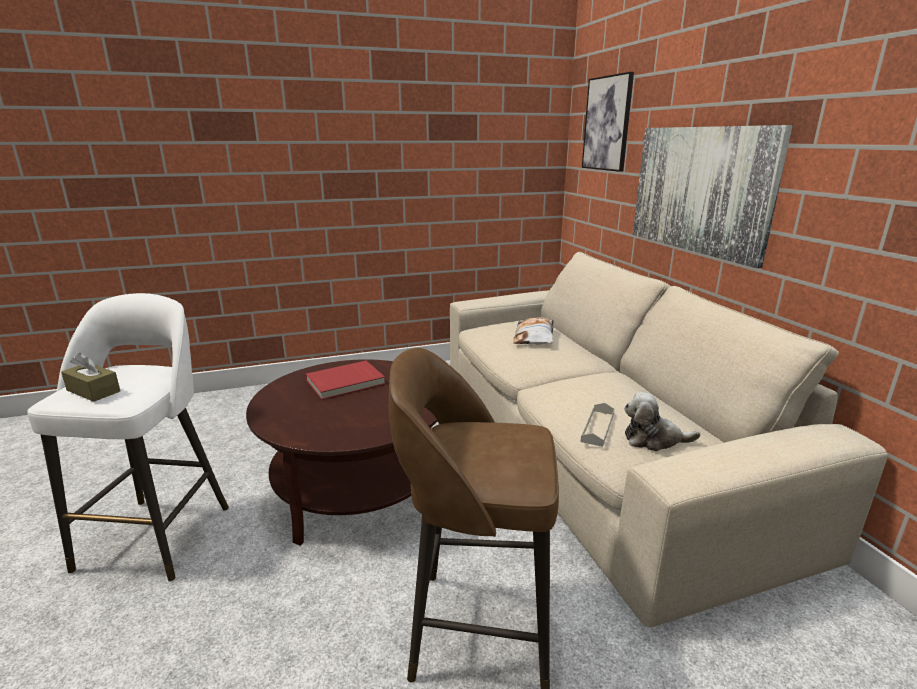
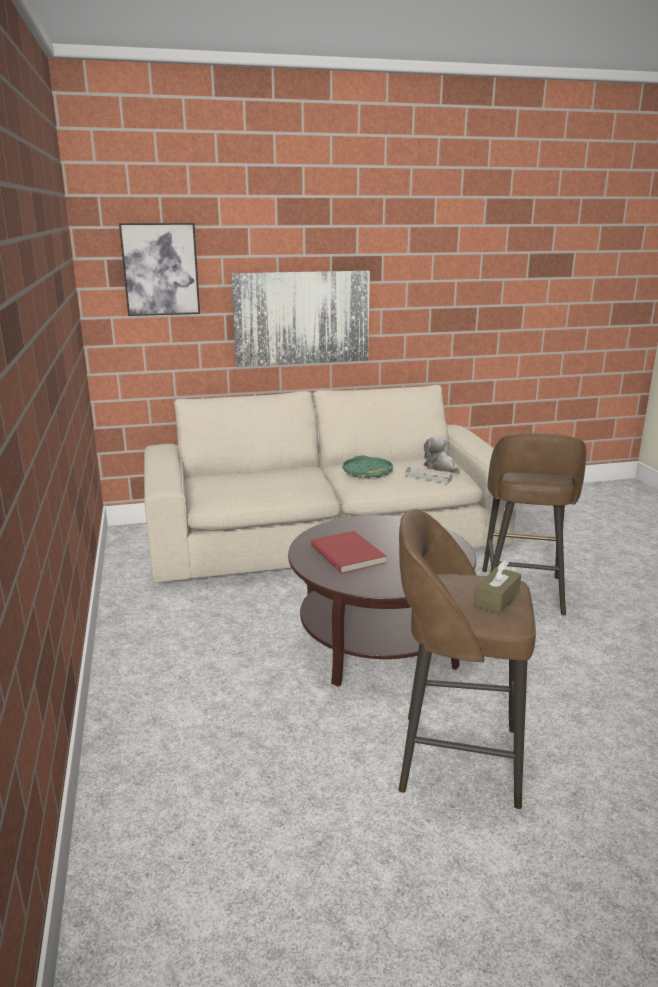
camera: 85 degrees left, 0 degrees up
white stool [28,293,229,581] -> brown stool [399,509,536,809]
pillow [513,317,554,344] -> none
plush toy [624,392,700,451] -> plush toy turned 135 degrees clockwise [424,436,460,473]
none -> green tray [343,456,393,479]

